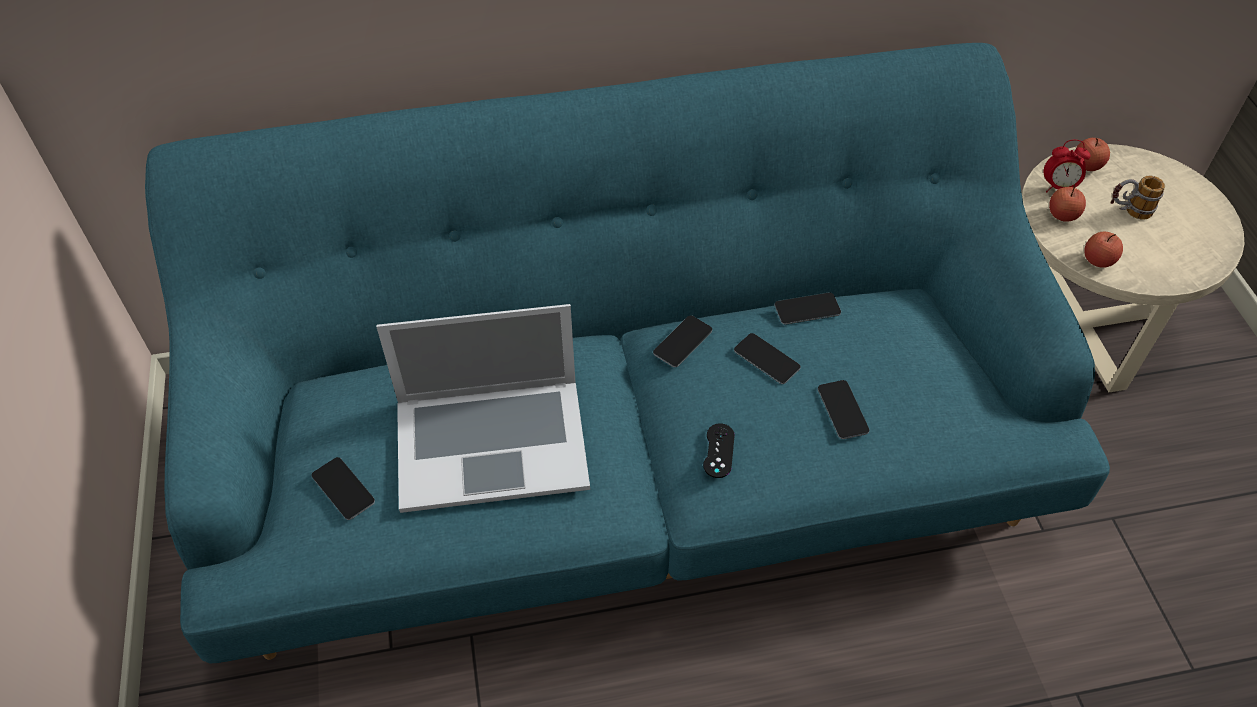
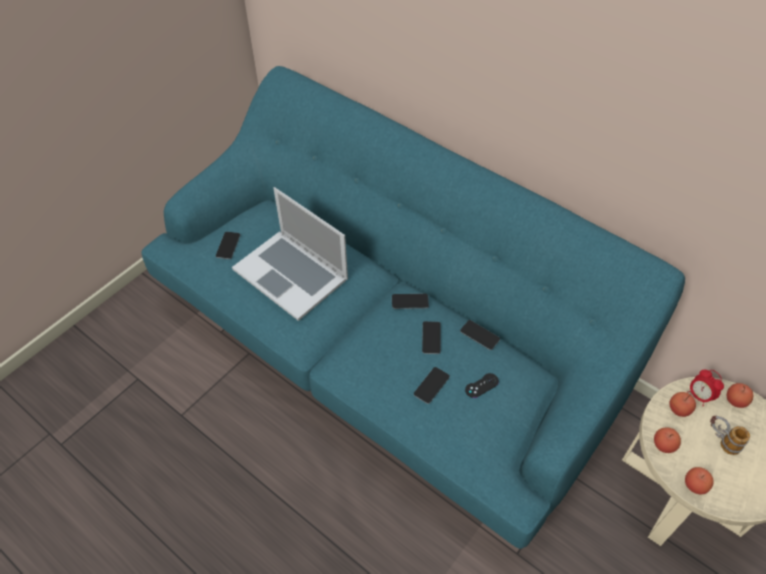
camera: 50 degrees right, 0 degrees up
black game controller [703,423,735,478] -> black game controller moved to [465,373,499,398]
none -> apple [685,467,714,494]

